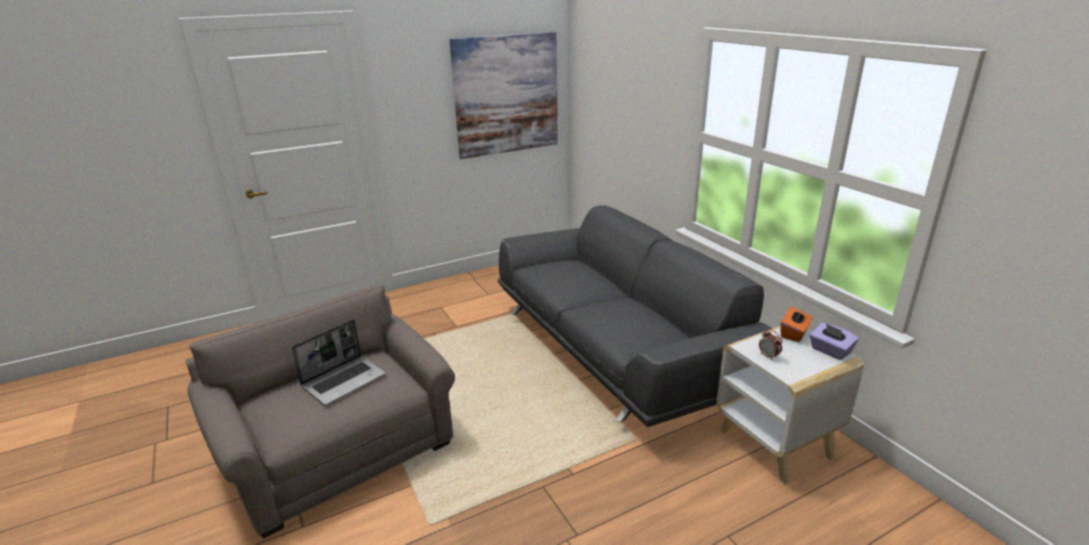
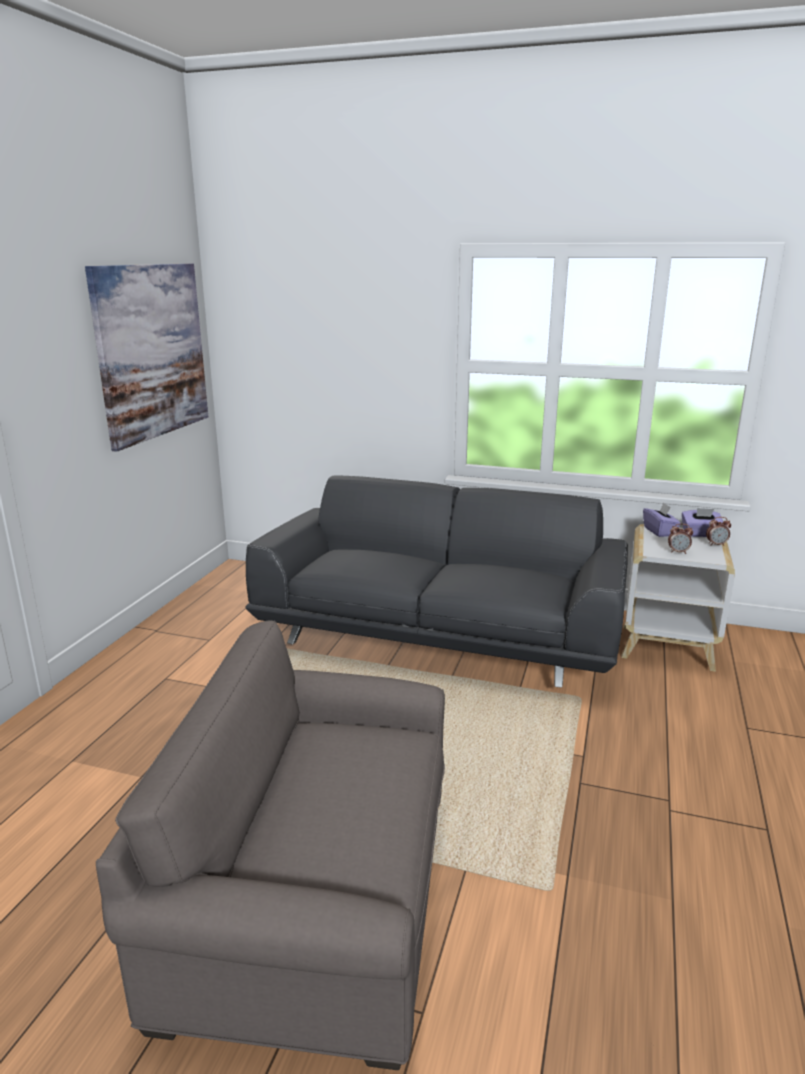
camera: 45 degrees left, 5 degrees down
laptop [292,319,386,405] -> none
orange tissue box [780,307,812,342] -> purple tissue box [643,503,681,537]
none -> alarm clock [706,517,731,546]

